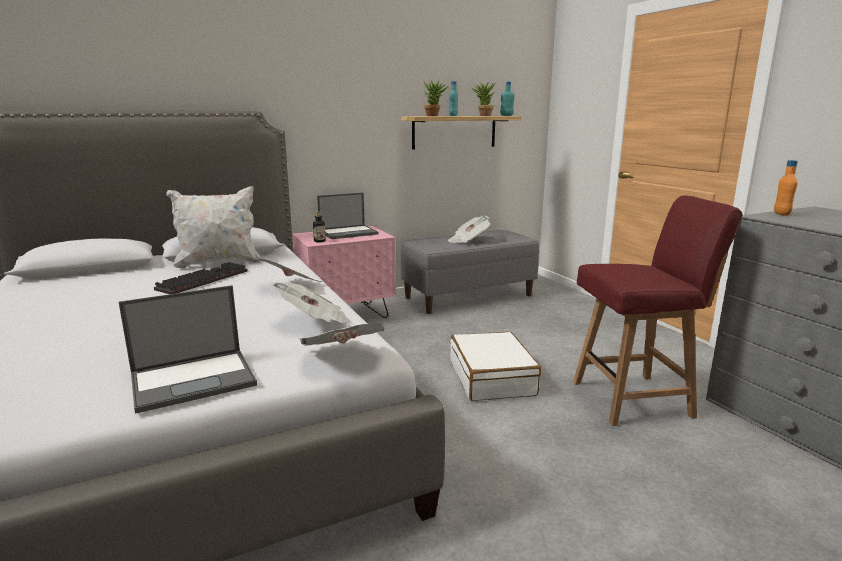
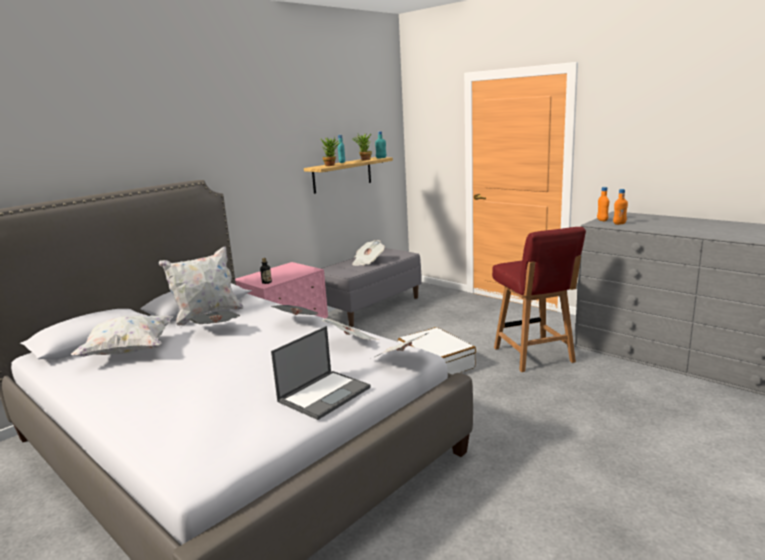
camera: 20 degrees left, 0 degrees up
keyboard [154,262,247,294] -> newspaper [188,311,240,324]
laptop [317,193,378,239] -> none
red chair [573,195,743,426] -> red chair turned 105 degrees clockwise [492,227,586,372]
none -> white pillow [71,316,173,357]
none -> orange bottle [613,189,628,225]

